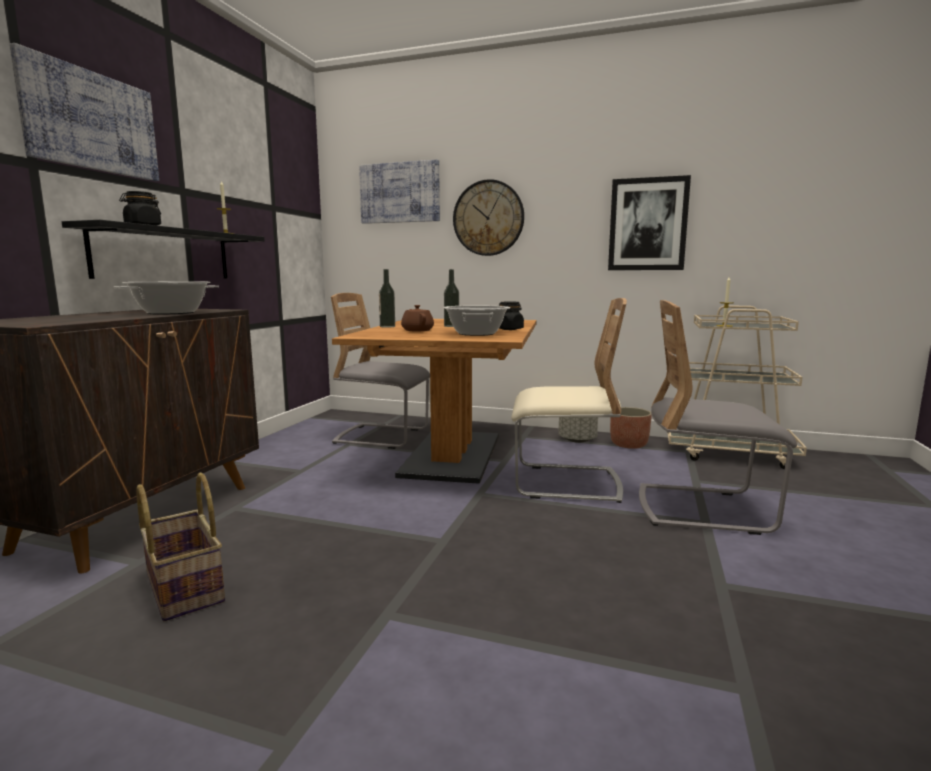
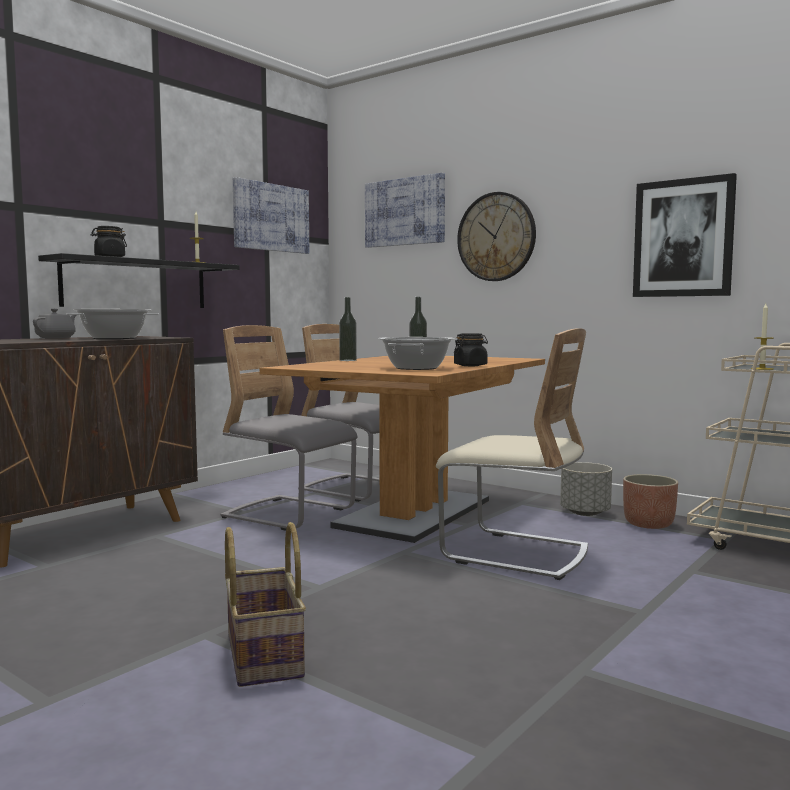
camera: 20 degrees right, 5 degrees down
picture [10,43,159,181] -> picture moved to [233,177,309,254]
basket [136,473,225,622] -> basket moved to [225,522,306,687]
brown teapot [401,305,434,331] -> none
grey chair [639,300,797,535] -> grey chair moved to [221,325,358,531]
none -> grey teapot [33,309,77,338]

